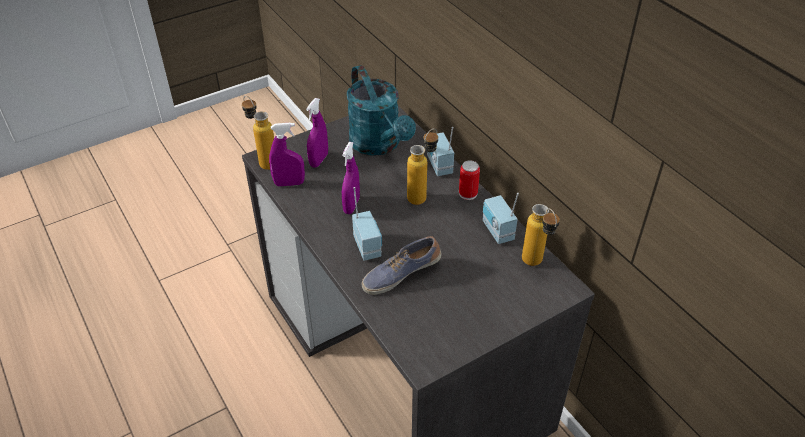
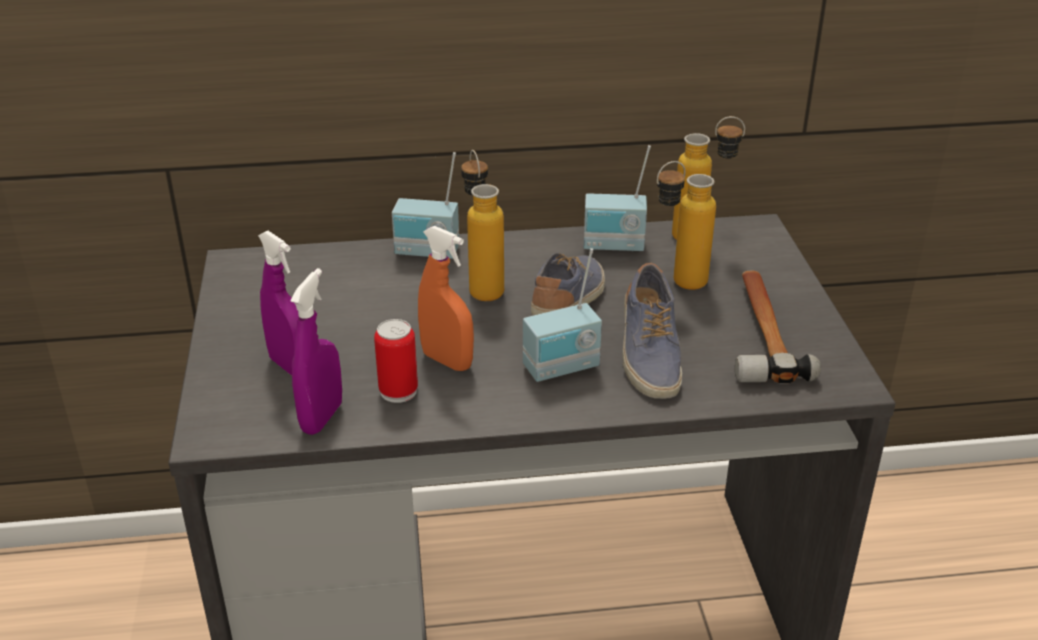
camera: 65 degrees left, 10 degrees down
bottle [242,96,274,170] -> bottle moved to [657,161,716,290]
purple spray bottle [342,142,360,214] -> orange spray bottle [418,226,474,371]
turquoise watering can [347,65,416,156] -> none
radio [352,187,382,261] -> radio turned 150 degrees clockwise [523,248,602,382]
can [459,160,480,200] -> can moved to [374,319,418,403]
none -> shoe [531,252,605,316]
none -> hammer [735,271,821,384]

